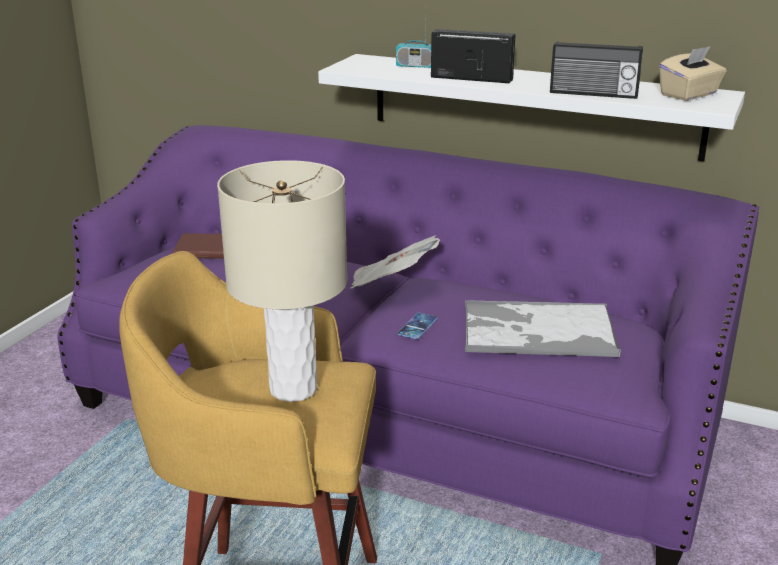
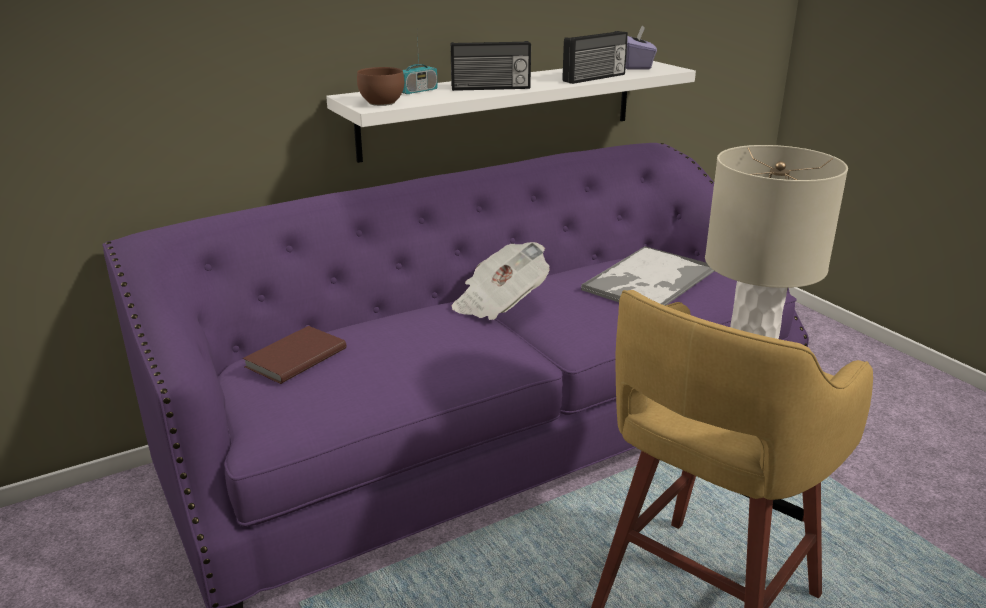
camera: 55 degrees left, 0 degrees up
phone [397,313,438,339] -> none
radio [431,29,515,83] -> radio turned 150 degrees counterclockwise [450,41,531,91]
beige tissue box [659,46,726,101] -> purple tissue box [625,26,657,70]
none -> brown bowl [357,67,404,106]

